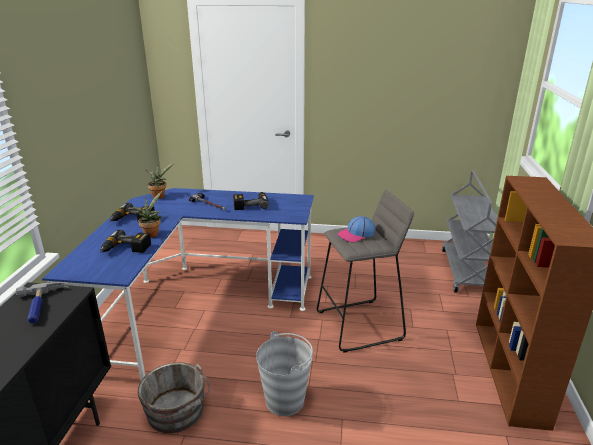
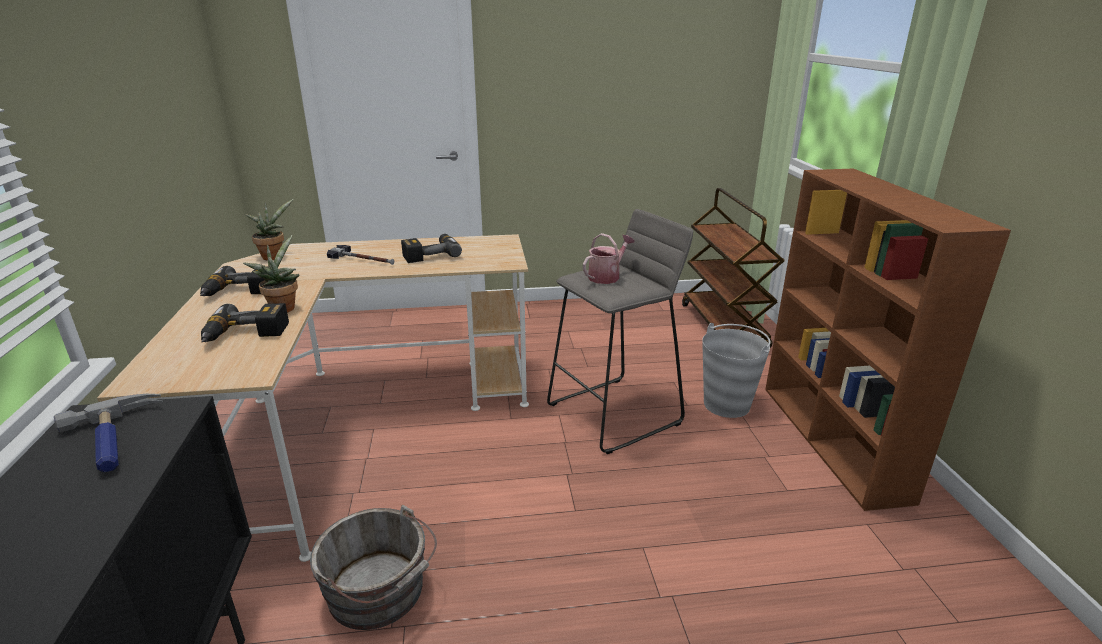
camera: 15 degrees left, 0 degrees up
blue desk [42,188,314,380] -> beige desk [97,234,529,562]
grey bucket [256,331,313,416] -> grey bucket moved to [702,323,771,418]
cap [337,216,376,242] -> watering can [583,233,635,284]
grey cart [442,170,498,293] -> brown cart [682,188,785,348]

